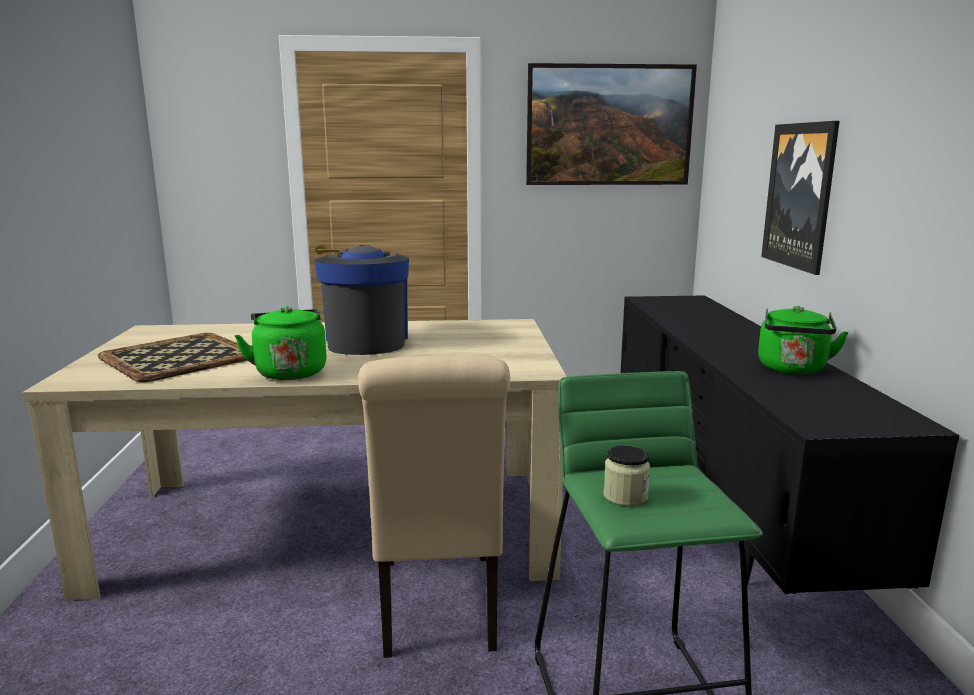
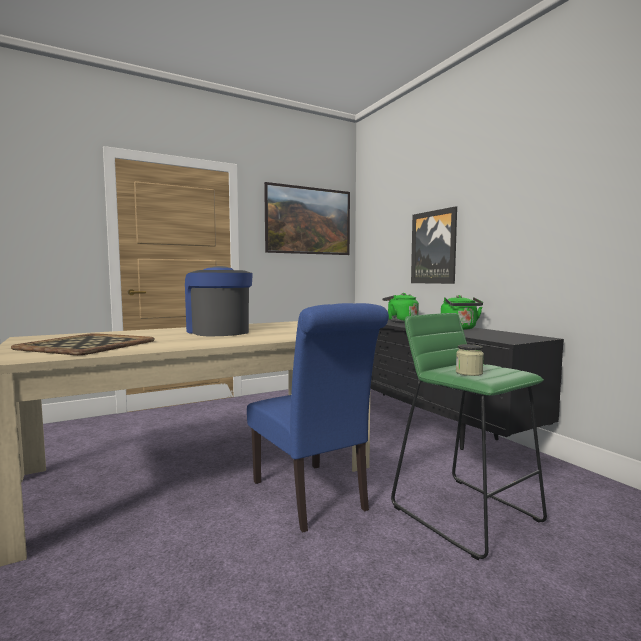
camera: 25 degrees left, 10 degrees down
green kettle [234,306,327,380] -> green kettle moved to [382,293,419,323]
beige chair [358,355,510,658] -> blue chair [247,303,389,533]

